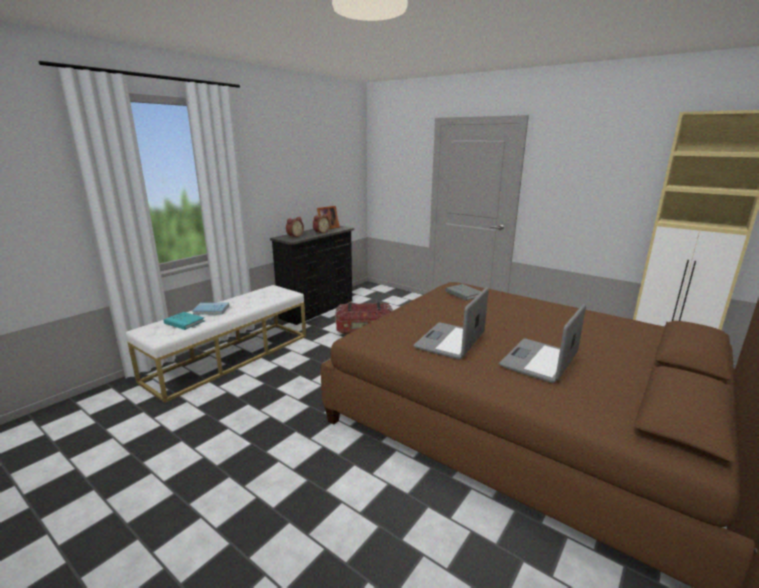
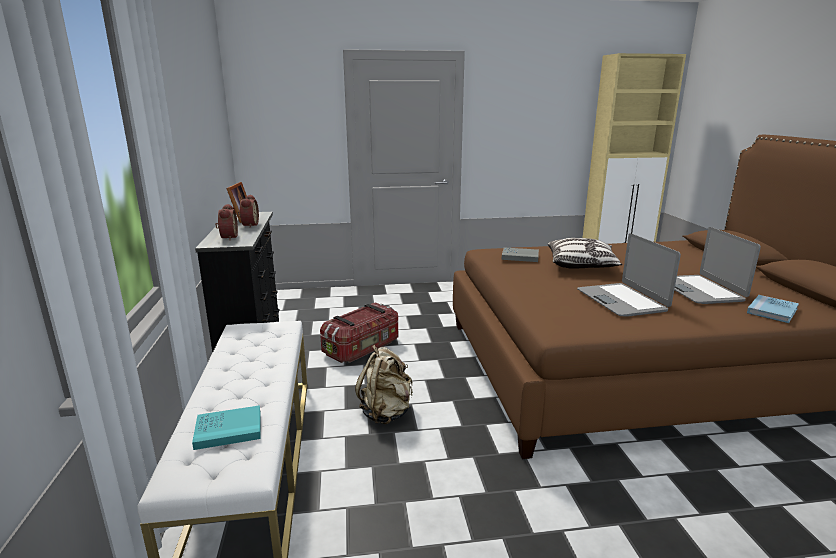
camera: 45 degrees left, 0 degrees up
blue book [192,303,229,315] -> blue book moved to [747,295,799,323]
none -> beige backpack [355,345,413,424]
none -> pillow [548,238,622,269]

